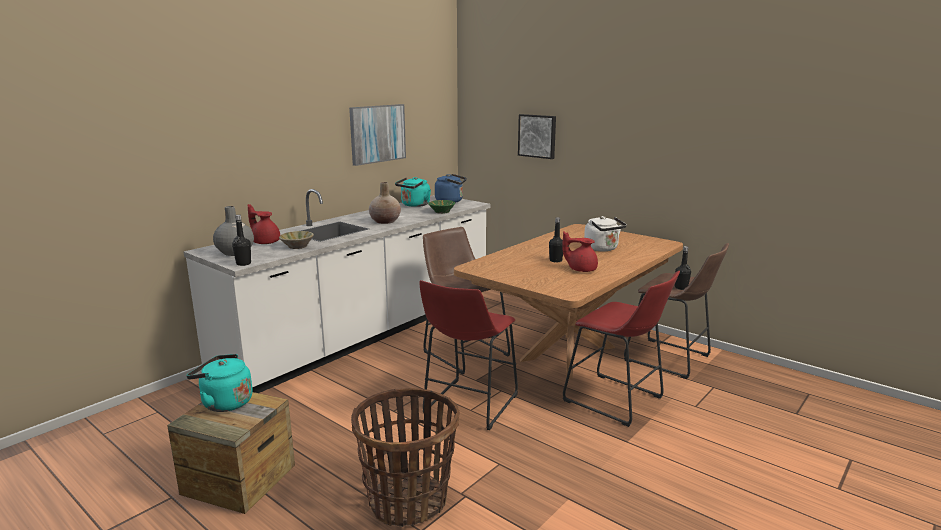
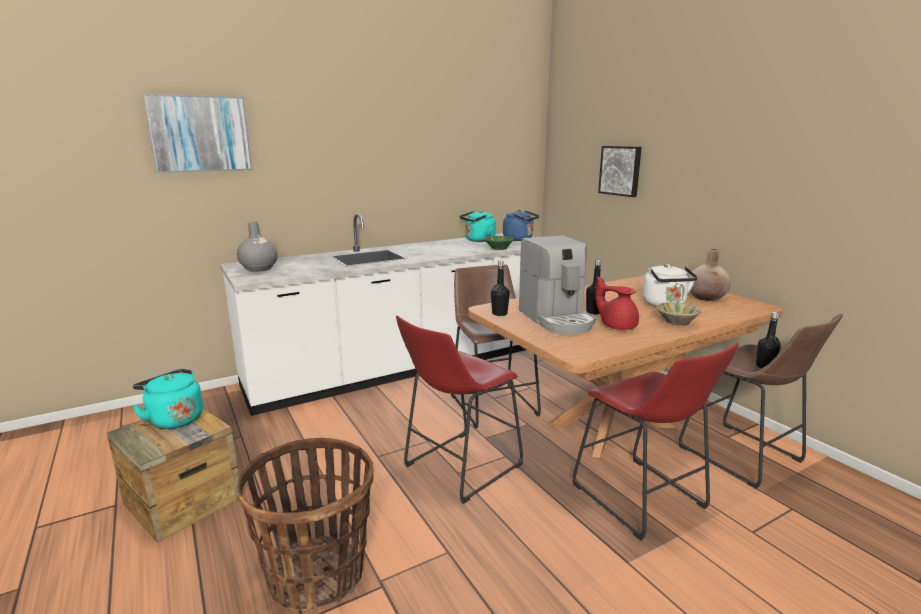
camera: 20 degrees right, 0 degrees up
black bottle [232,215,251,266] -> black bottle moved to [491,261,510,316]
red teapot [248,204,280,244] -> none
beige bowl [279,231,314,249] -> beige bowl moved to [656,302,701,326]
picture [349,104,406,166] -> picture moved to [142,94,252,173]
beige vase [369,182,401,224] -> beige vase moved to [688,249,731,301]
none -> coffee machine [519,236,595,335]

